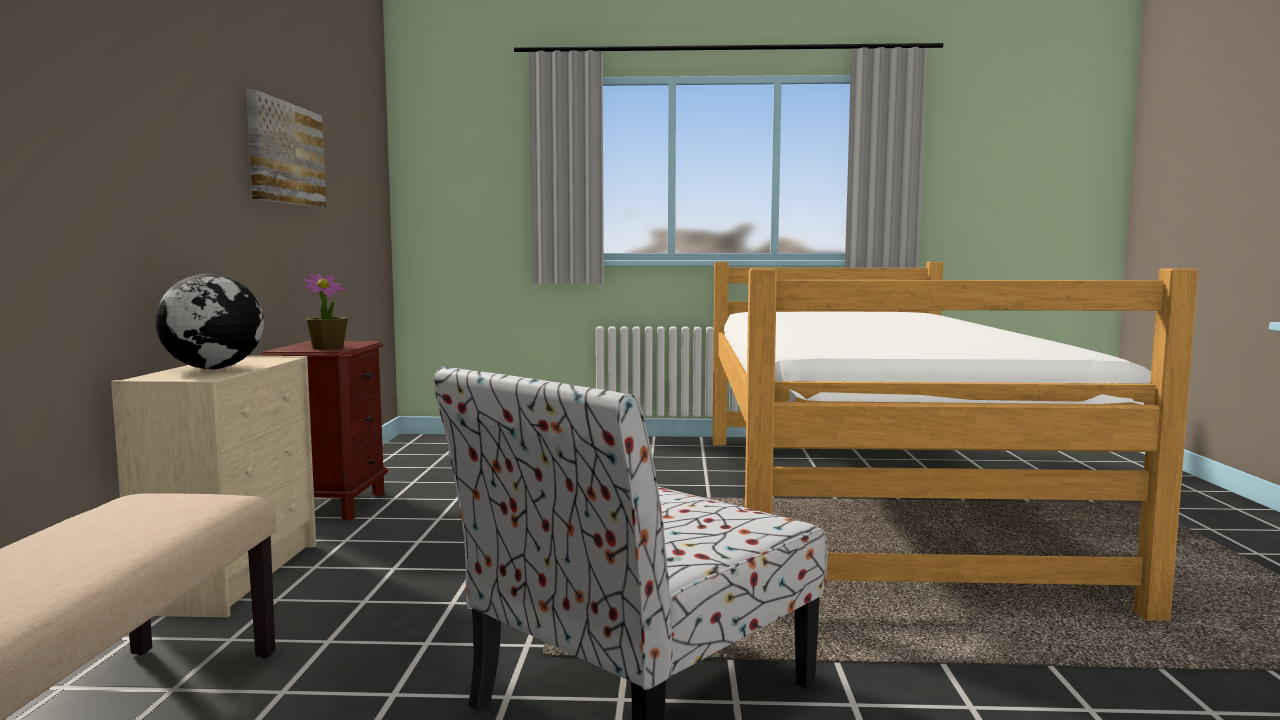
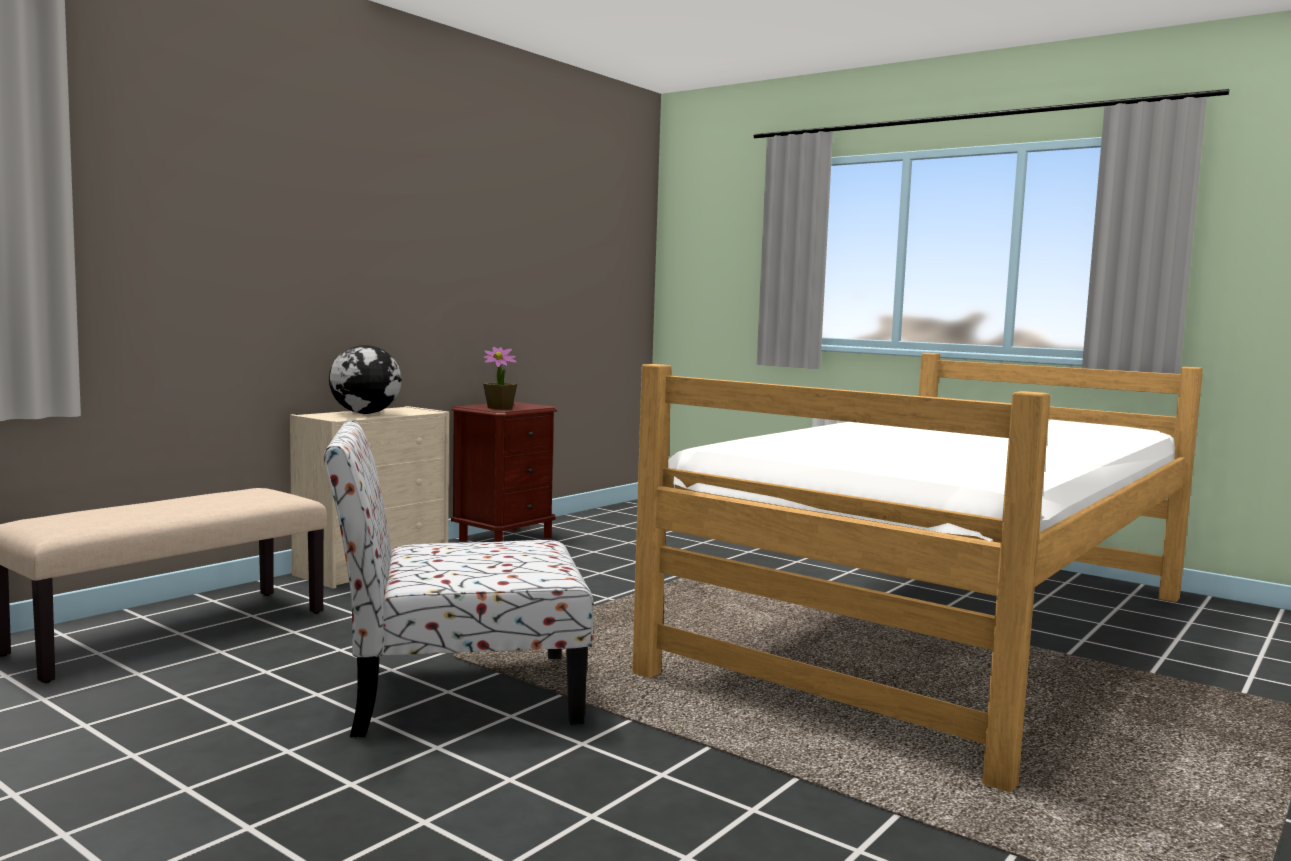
camera: 35 degrees right, 0 degrees up
picture [246,90,326,208] -> none

